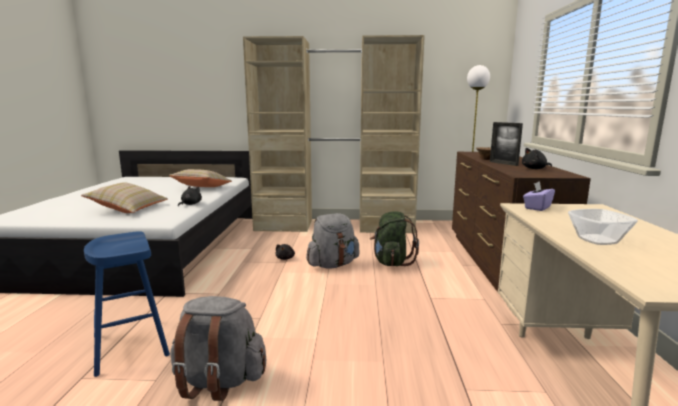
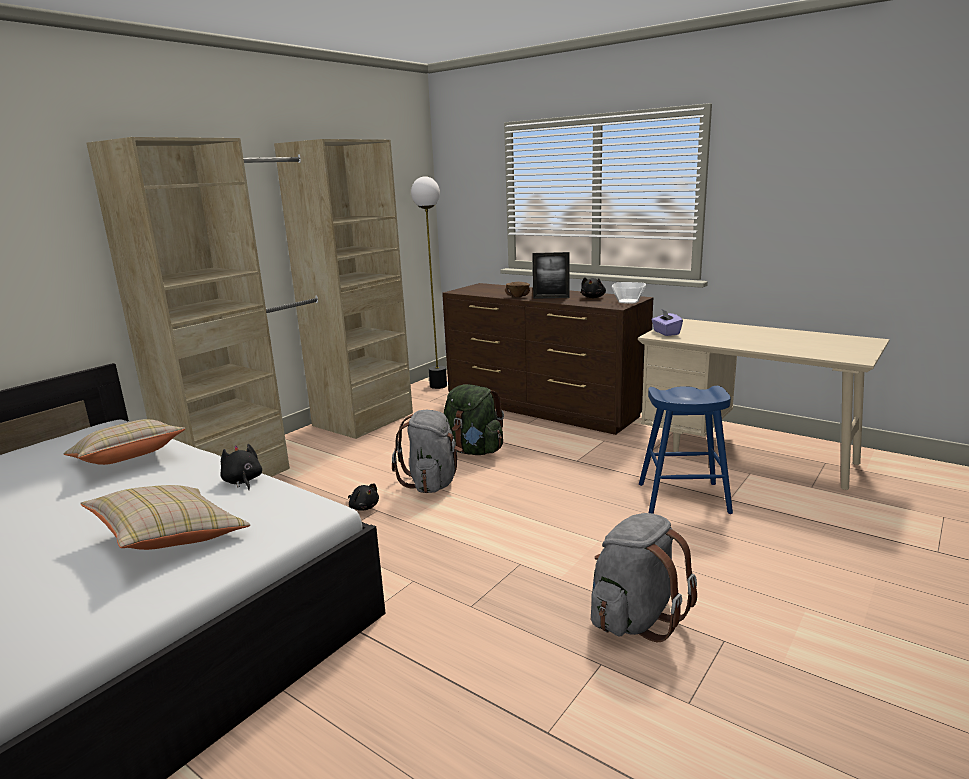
camera: 55 degrees left, 5 degrees up
blue stool [84,231,170,377] -> blue stool moved to [639,386,733,514]
bowl [568,209,638,245] -> bowl moved to [612,282,646,304]

